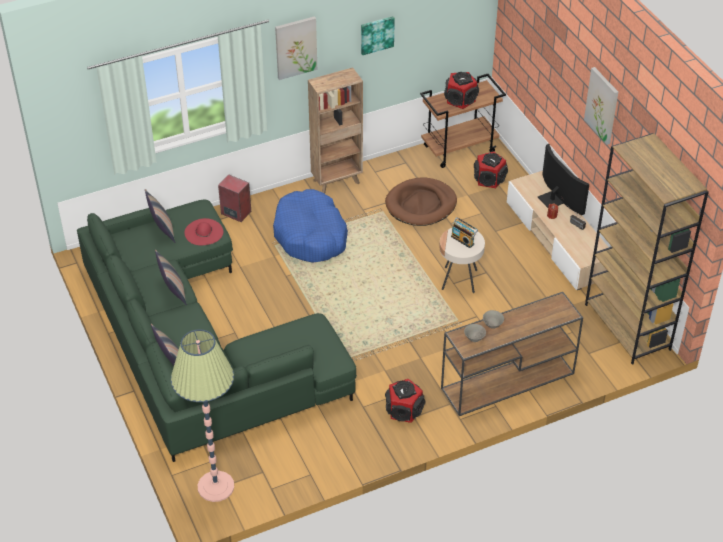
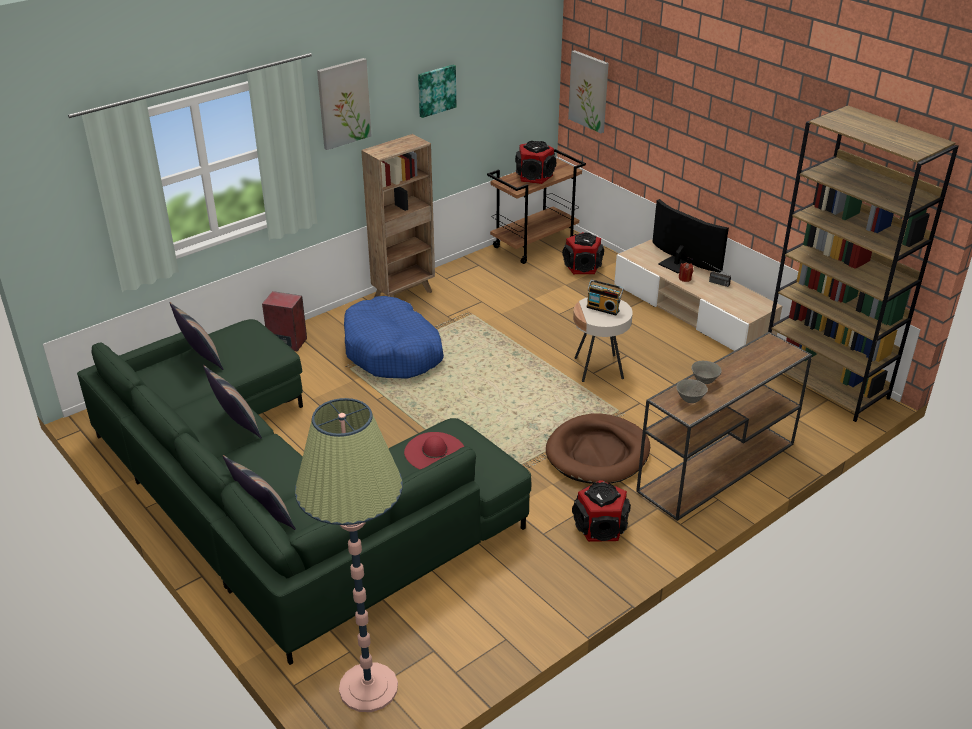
camera: 15 degrees left, 10 degrees down
red hat [184,218,223,245] -> red hat moved to [404,432,464,469]
brown dog bed [385,178,457,226] -> brown dog bed moved to [546,413,650,484]
picture [584,67,618,145] -> picture moved to [568,50,609,133]

